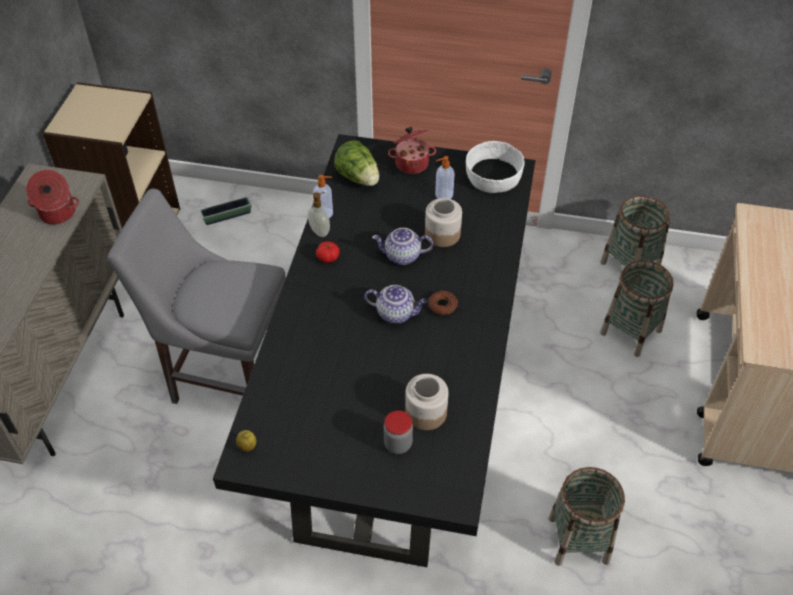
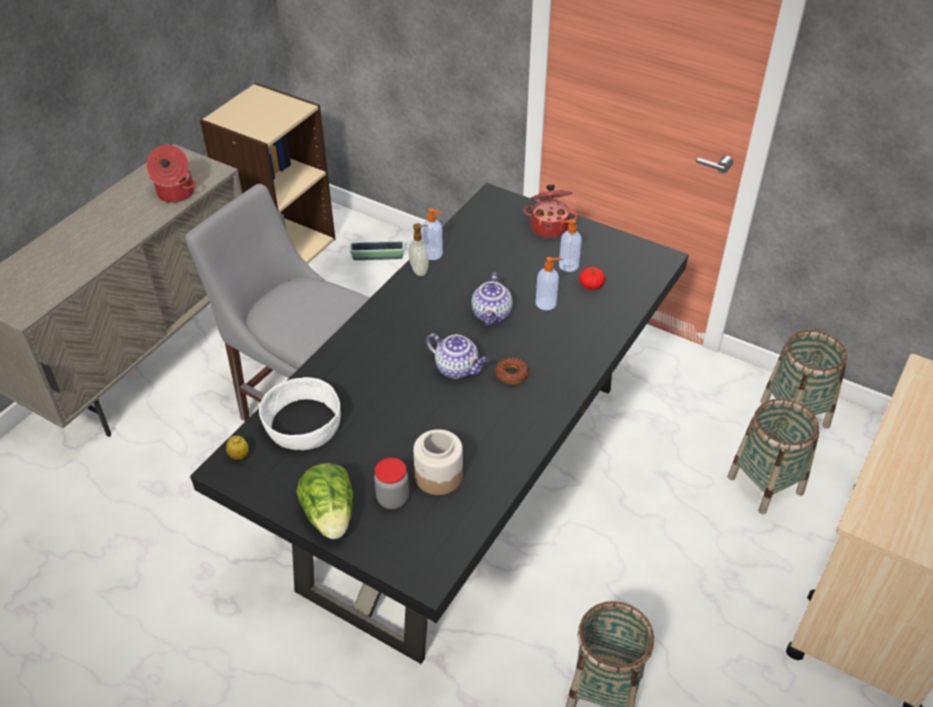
camera: 20 degrees right, 5 degrees down
tomato [316,241,340,263] -> tomato moved to [579,267,605,290]
lettuce [334,140,379,186] -> lettuce moved to [296,463,353,539]
teapot [372,228,433,265] -> teapot turned 105 degrees counterclockwise [472,272,513,325]
jar [425,198,462,247] -> soap dispenser [536,257,562,310]
white bowl [466,141,524,193] -> white bowl moved to [259,377,341,450]

